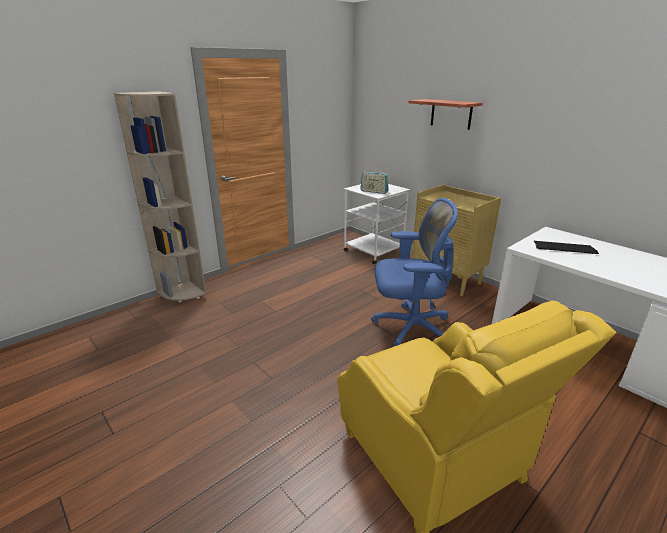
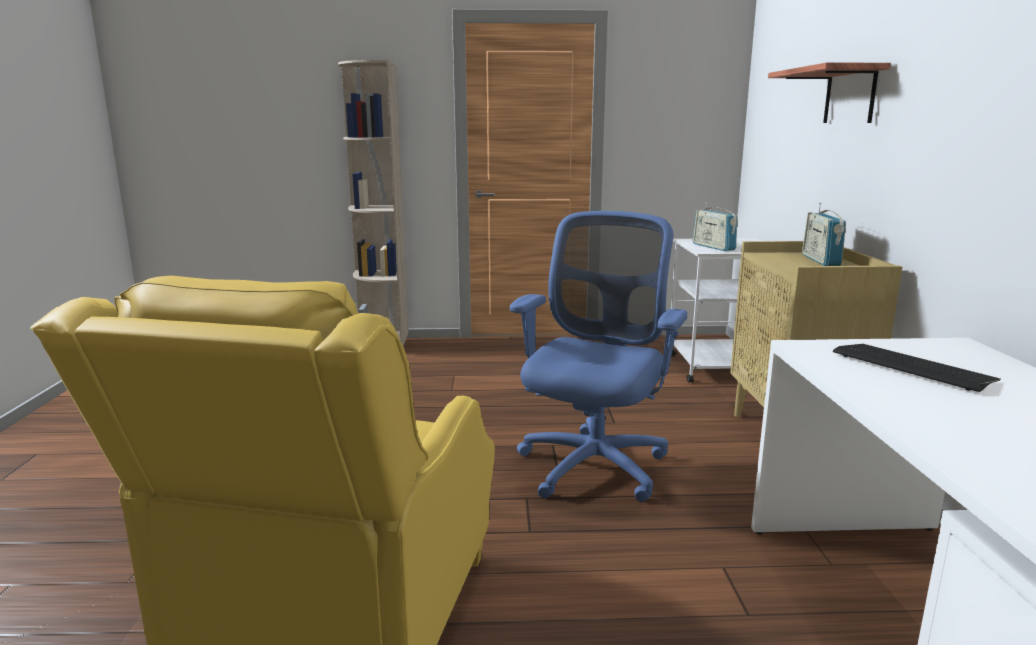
camera: 40 degrees right, 10 degrees down
blue office chair [371,198,457,347] -> blue office chair turned 105 degrees counterclockwise [510,211,687,502]
none -> radio [802,203,846,266]

